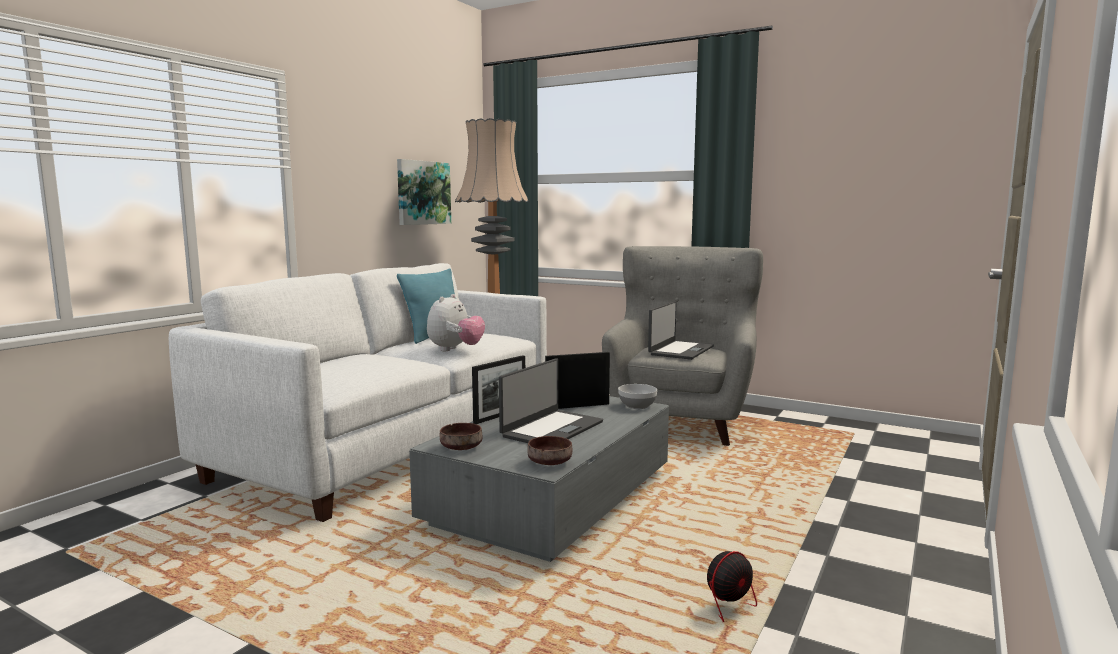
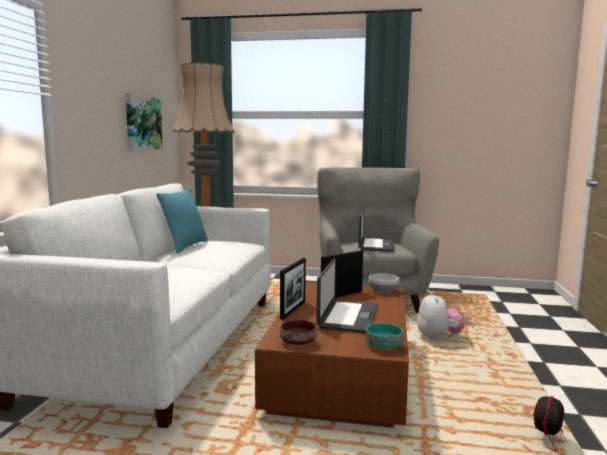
camera: 20 degrees left, 0 degrees up
grey coffee table [409,396,669,562] -> brown coffee table [255,282,409,428]
plush toy [427,294,485,351] -> plush toy moved to [417,292,465,341]
brown bowl [527,436,572,465] -> turquoise bowl [366,323,404,348]

